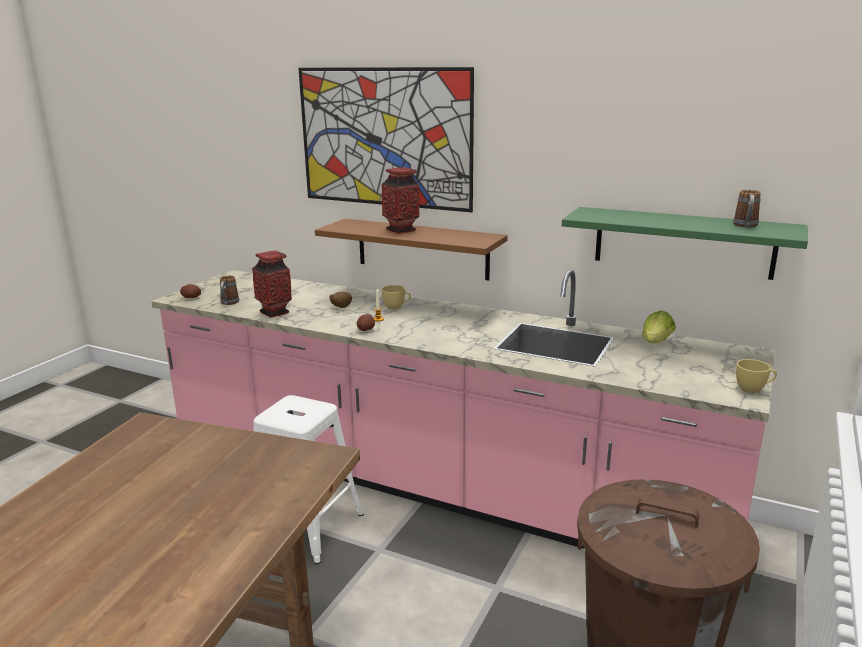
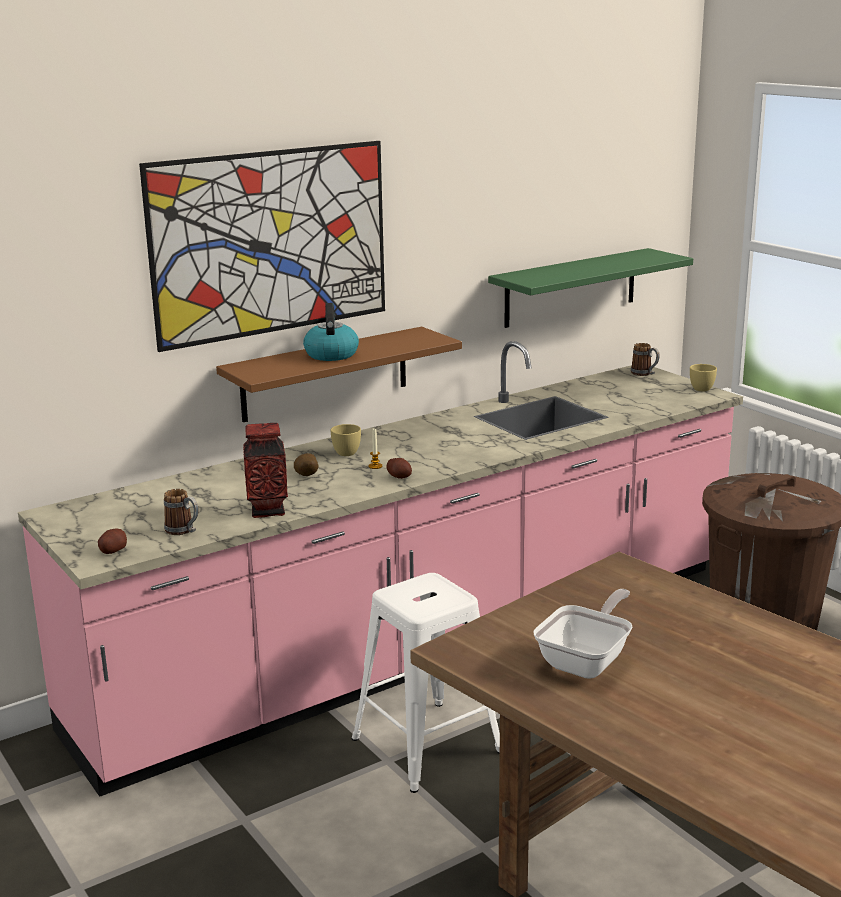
camera: 60 degrees left, 0 degrees up
vase [382,167,420,234] -> kettle [303,303,359,361]
lettuce [642,310,676,343] -> none
mug [733,190,761,228] -> mug moved to [631,343,660,376]
none -> frying pan [533,589,632,679]

